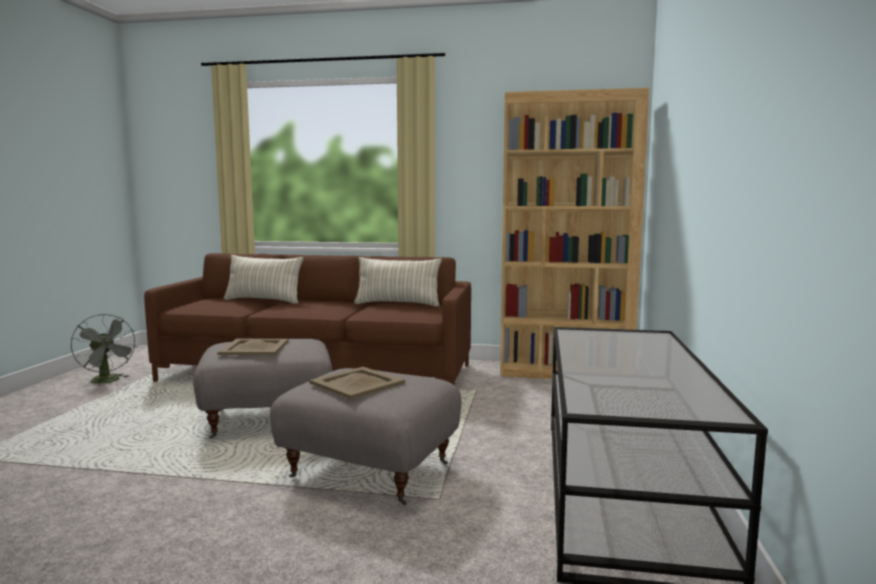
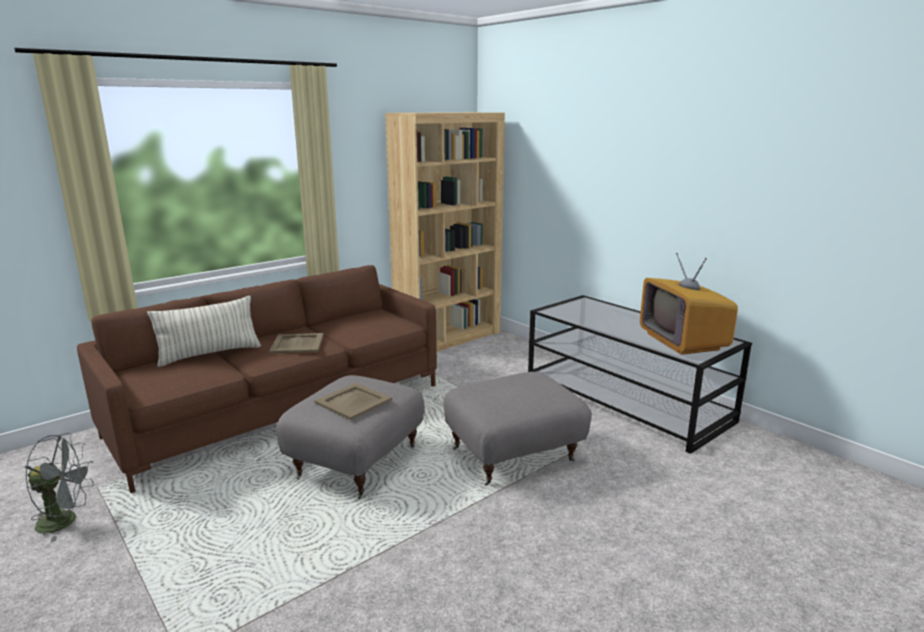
camera: 50 degrees left, 10 degrees up
beige tray [309,367,405,399] -> beige tray moved to [269,333,324,354]
pillow [354,257,442,307] -> none
none -> television [640,253,738,355]

